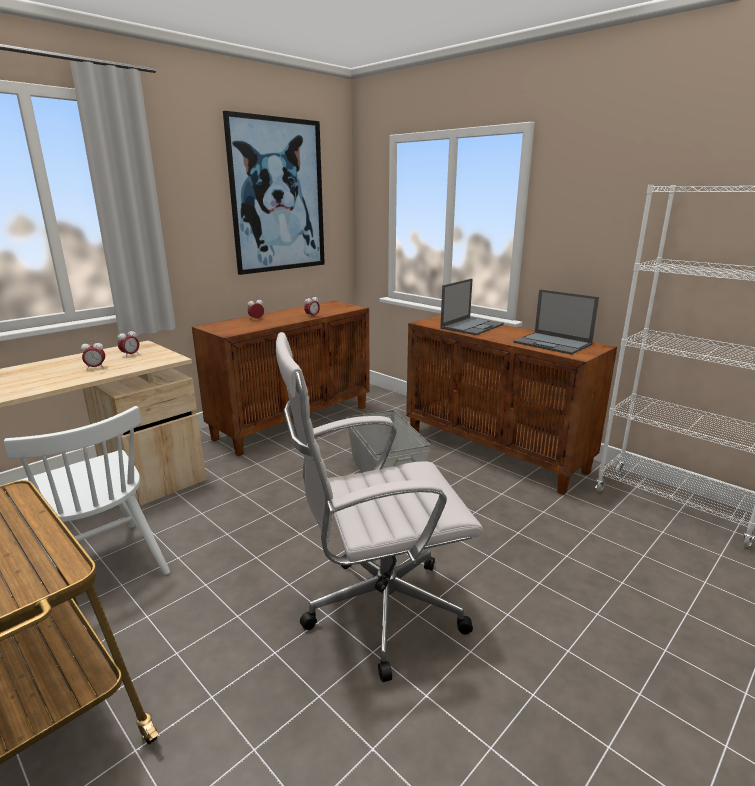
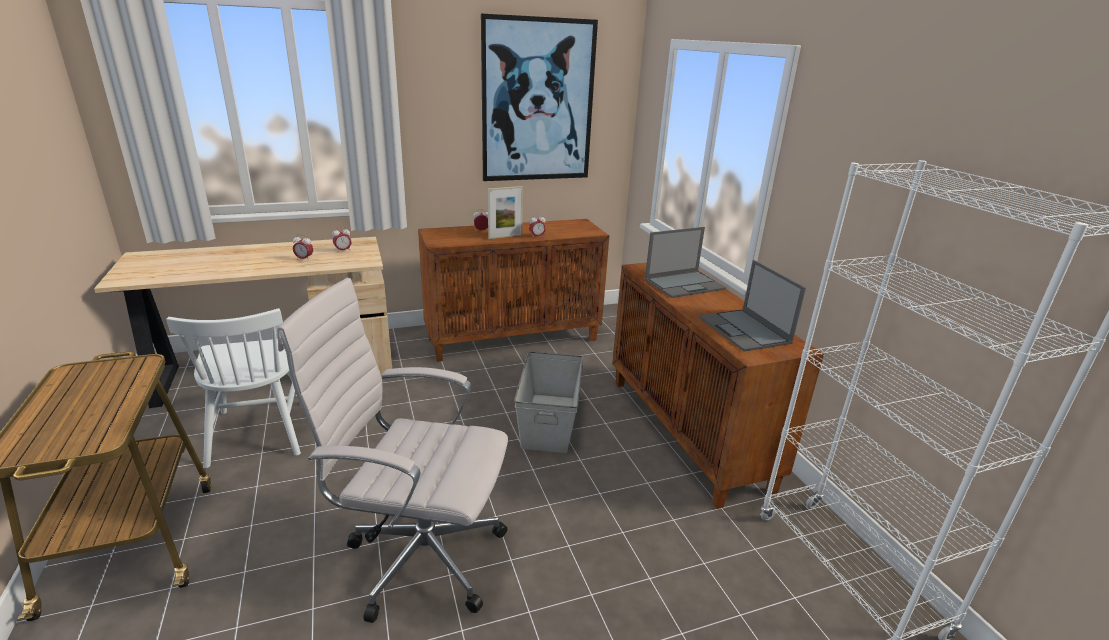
camera: 25 degrees right, 5 degrees up
none -> picture frame [488,186,523,239]

